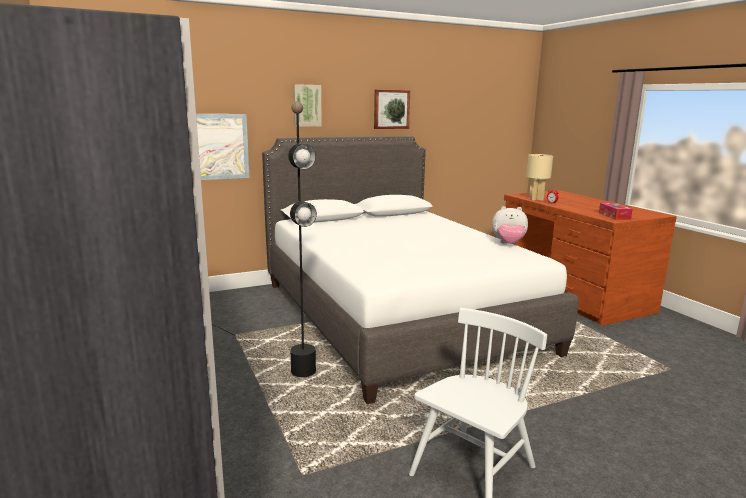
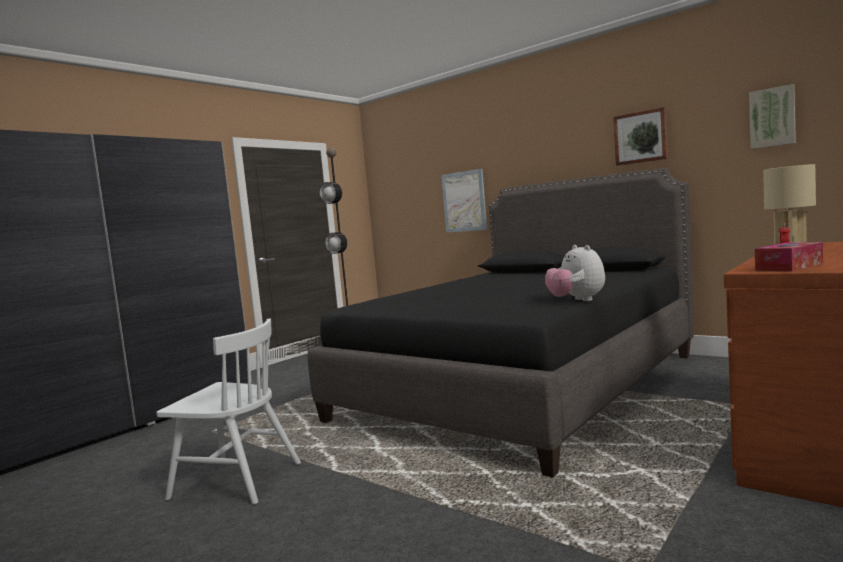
camera: 65 degrees right, 10 degrees down
white bed [262,136,578,404] -> black bed [308,168,694,478]
picture [294,84,322,127] -> picture moved to [749,84,796,149]

